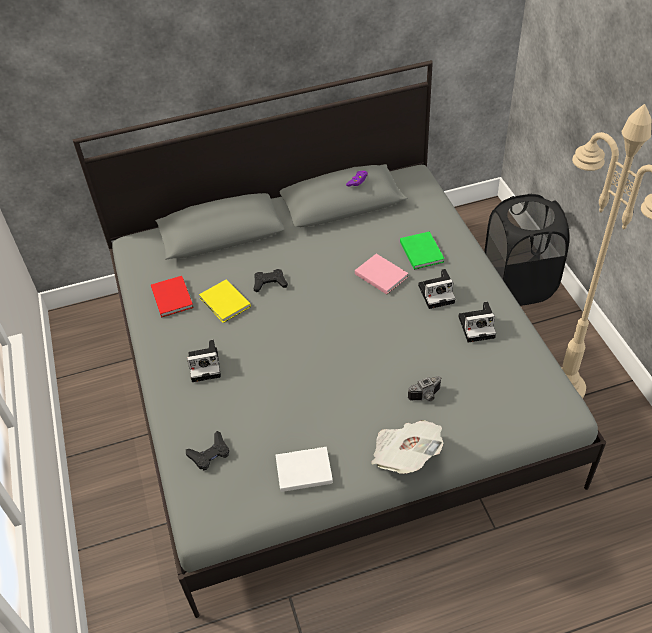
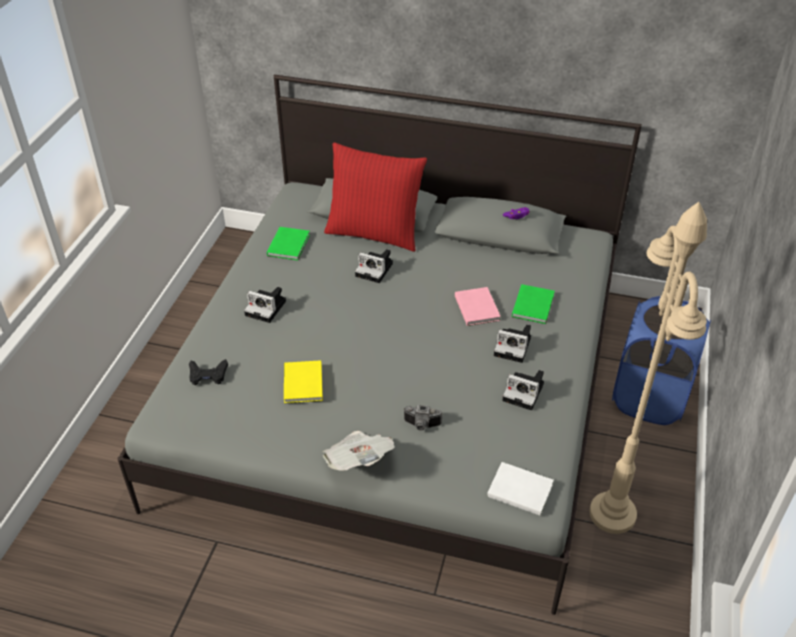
camera: 30 degrees right, 5 degrees down
red book [151,276,194,318] -> green book [267,227,310,260]
yellow book [199,280,251,323] -> yellow book moved to [284,360,323,403]
black game controller [254,269,288,292] -> camera [355,249,393,283]
white book [275,447,333,492] -> white book moved to [487,462,554,516]
black laundry basket [484,194,569,306] -> blue laundry basket [612,296,711,425]
none -> red pillow [324,143,427,252]

